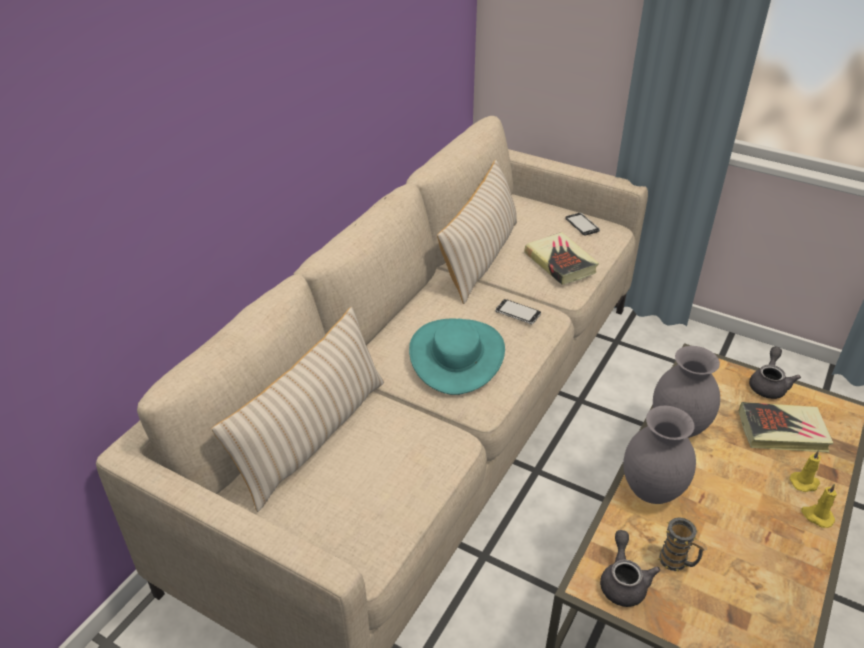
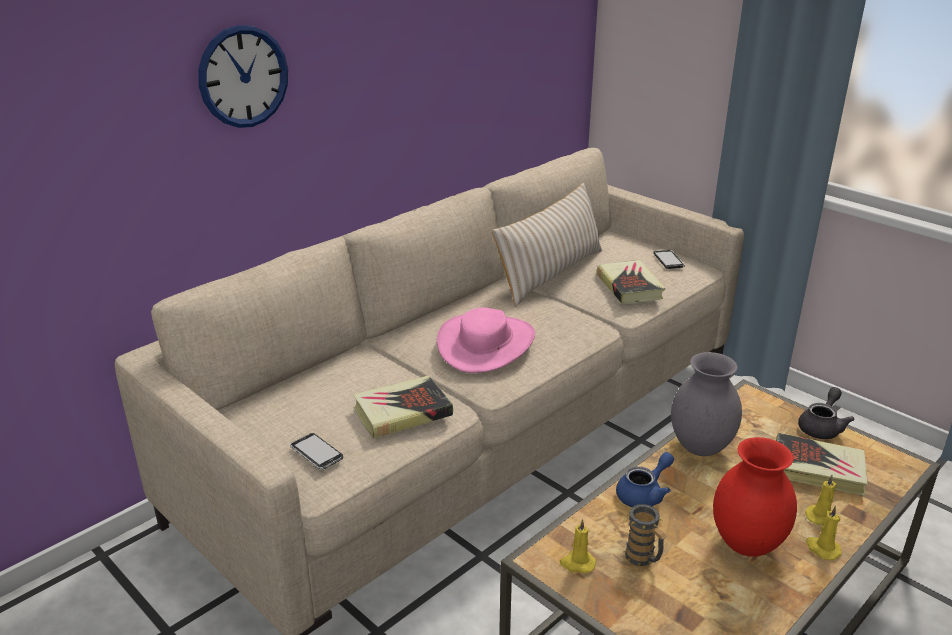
camera: 15 degrees right, 10 degrees down
beige pillow [211,307,384,512] -> none
turquoise hat [409,319,505,395] -> pink hat [437,308,535,373]
phone [495,299,541,324] -> phone moved to [290,433,343,470]
grey teapot [600,530,660,607] -> yellow candle [559,519,596,573]
grey vase [623,406,696,504] -> blue teapot [616,452,674,507]
none -> wall clock [198,25,288,128]
none -> book [353,376,453,439]
none -> red vase [713,437,797,557]

